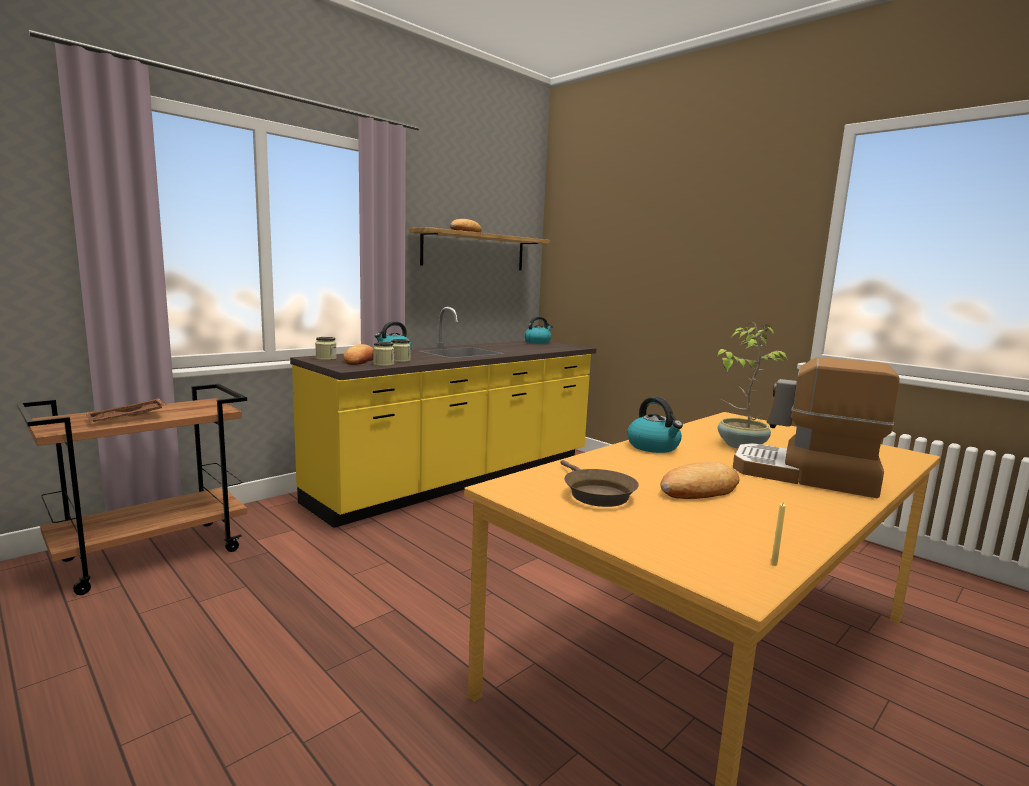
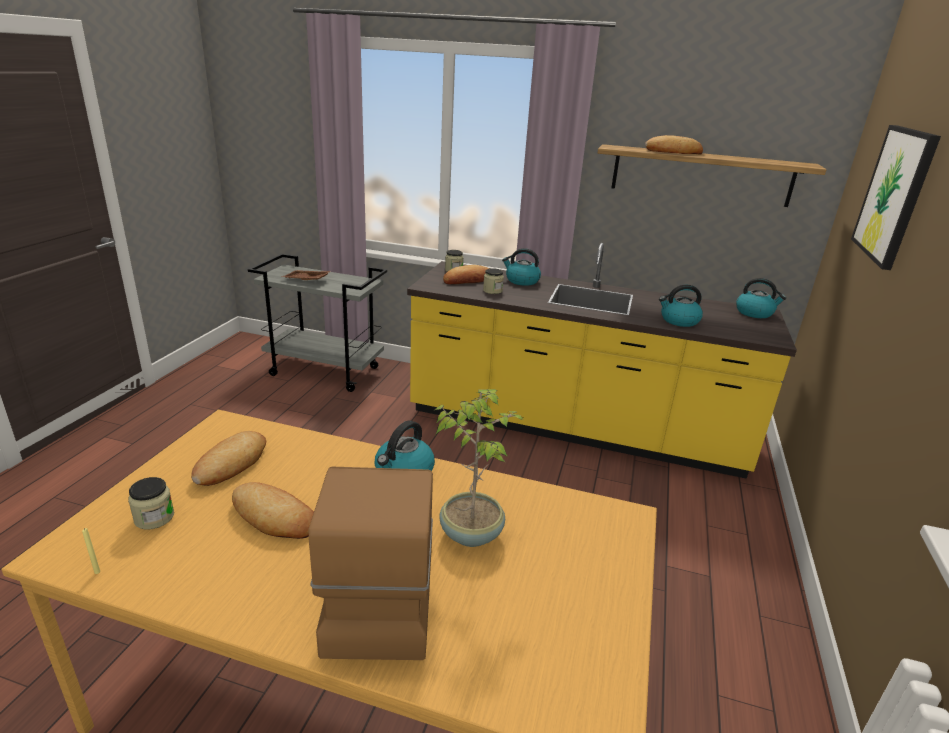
camera: 60 degrees right, 15 degrees up
brown cart [17,384,247,595] -> grey cart [248,254,387,392]
jar [373,342,394,366] -> jar moved to [128,477,174,530]
brown frying pan [561,460,639,507] -> bread [191,431,266,486]
none -> kettle [659,285,703,327]
none -> picture [851,125,941,270]

